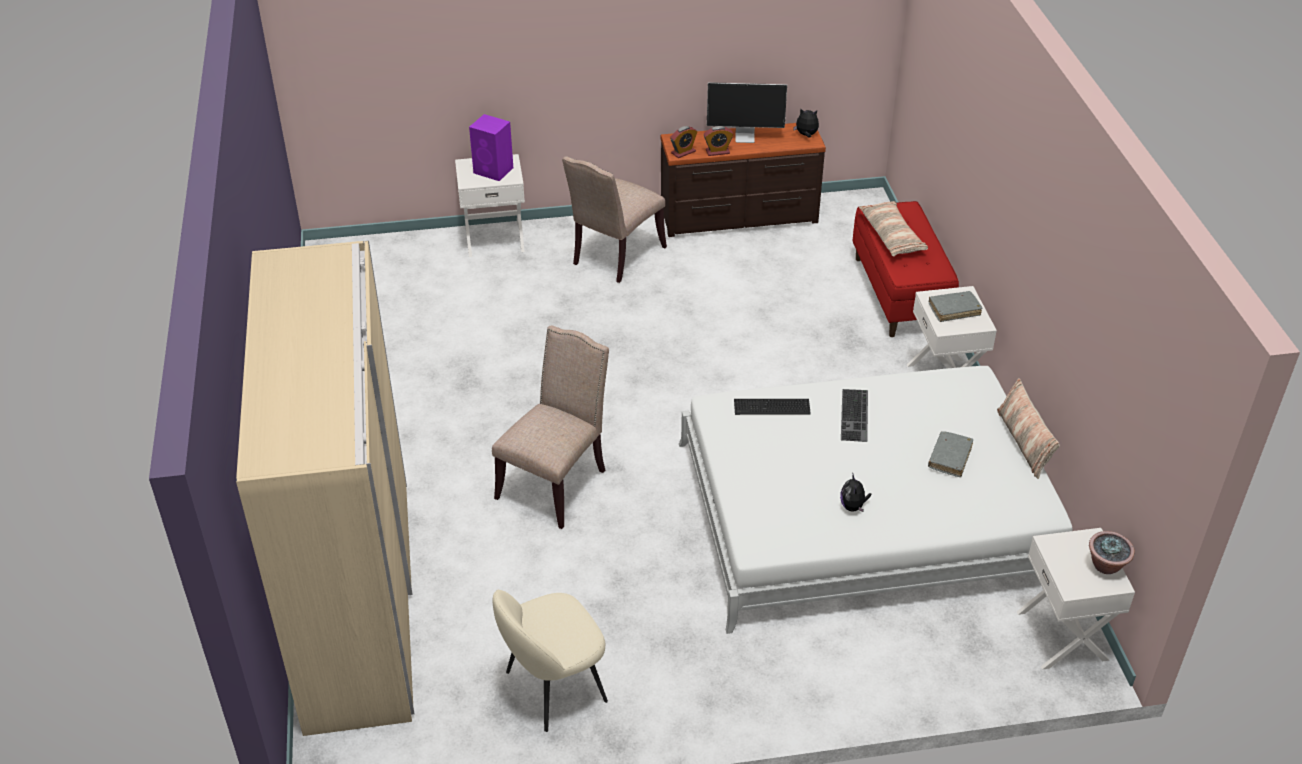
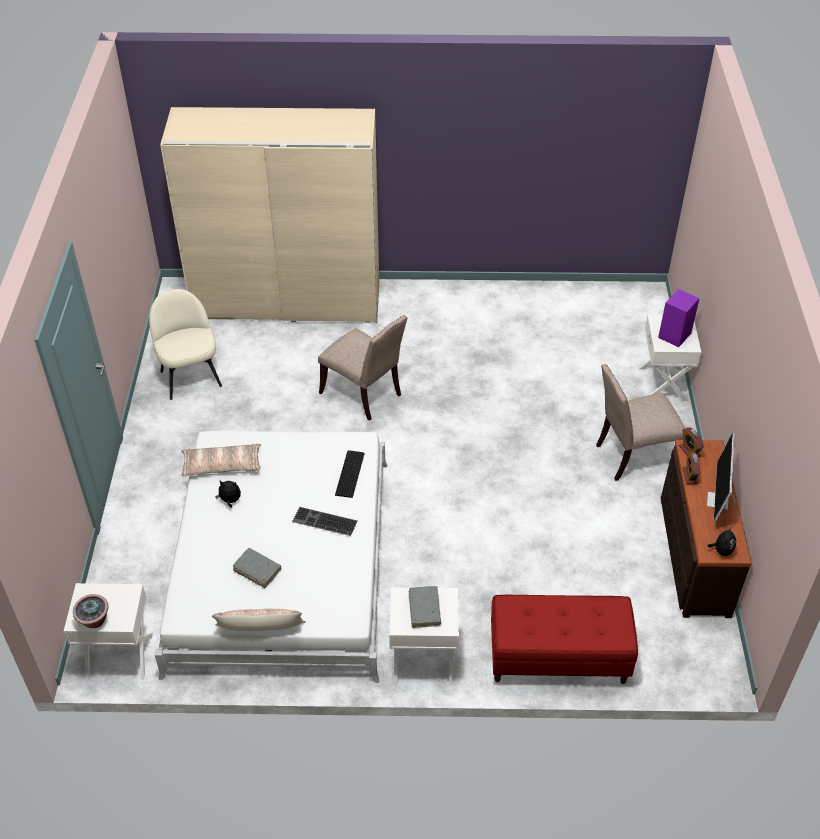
camera: 100 degrees right, 5 degrees up
beige chair [562,156,667,283] -> beige chair turned 60 degrees counterclockwise [596,364,685,481]
pillow [859,201,928,256] -> pillow moved to [181,443,261,476]

